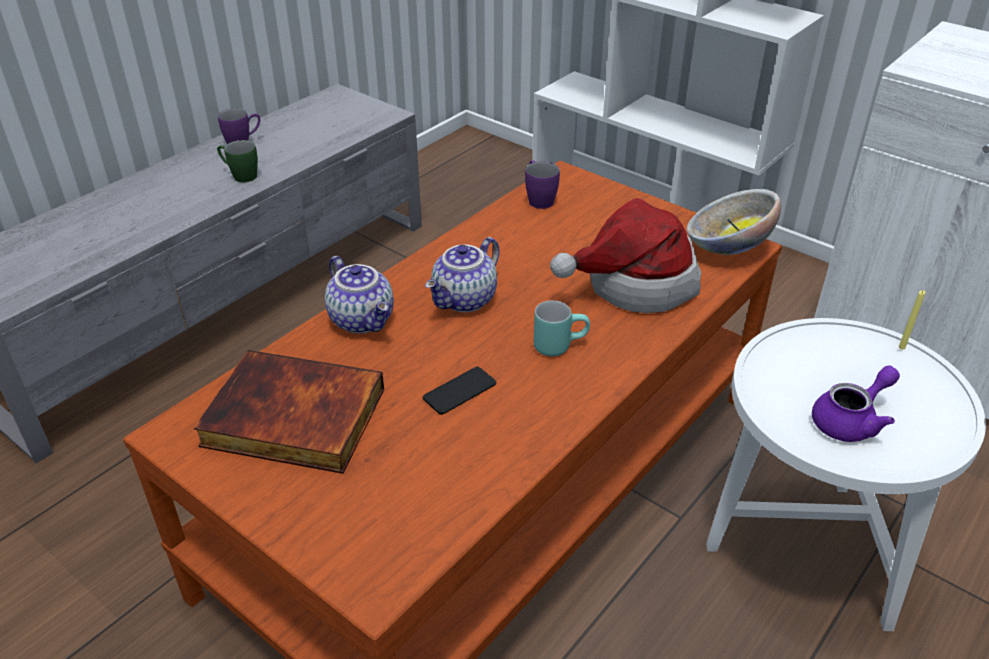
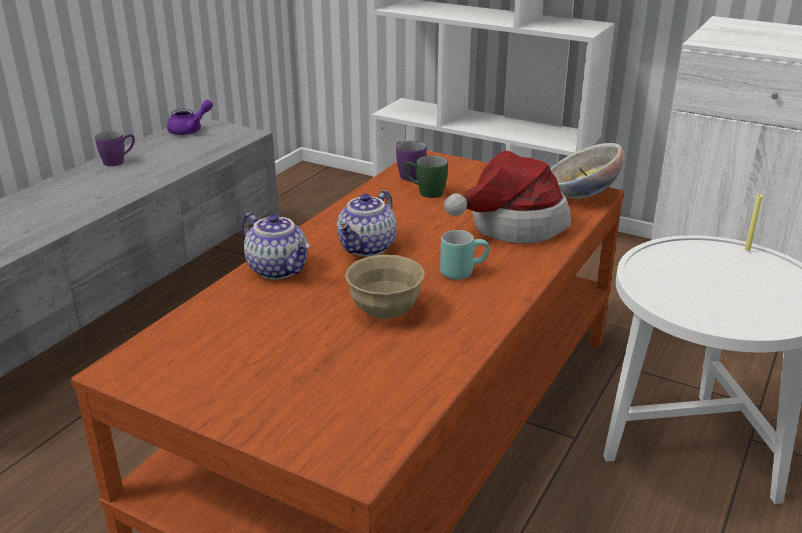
camera: 10 degrees left, 10 degrees down
book [194,350,384,474] -> none
green mug [217,140,258,182] -> green mug moved to [404,156,448,198]
phone [423,367,496,415] -> beige bowl [345,254,425,319]
purple teapot [812,365,900,442] -> purple teapot moved to [167,100,213,135]

